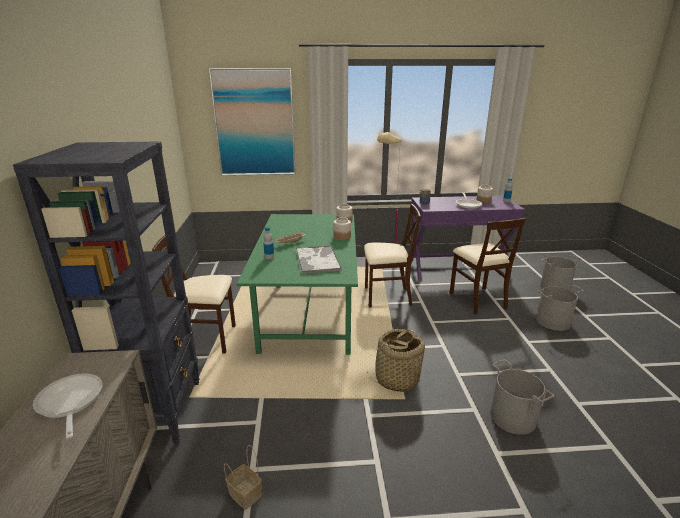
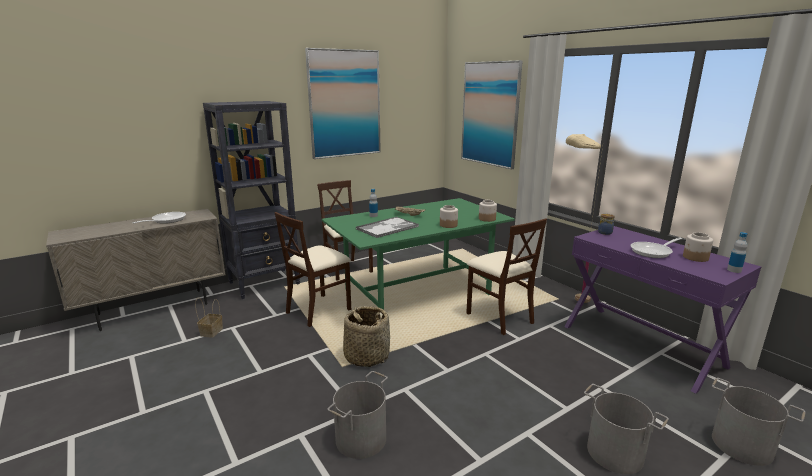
camera: 60 degrees right, 5 degrees down
beige chair [449,218,526,314] -> beige chair moved to [274,212,351,327]
none -> picture [305,48,381,159]

